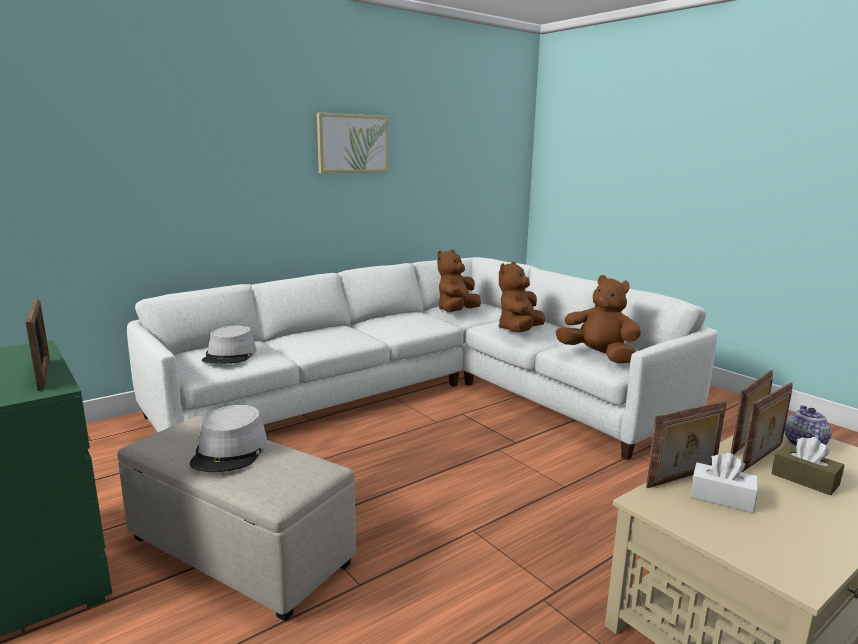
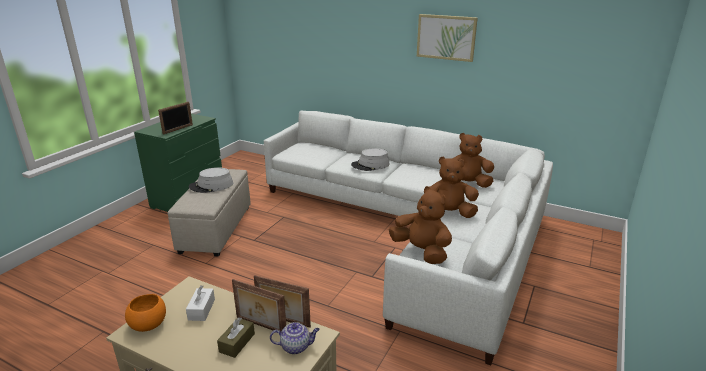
camera: 65 degrees right, 10 degrees up
grey hat [202,325,256,364] -> grey hat moved to [351,148,390,171]
brown plush toy [556,275,641,363] -> brown plush toy turned 60 degrees counterclockwise [389,186,452,264]
picture frame [646,401,727,488] -> none
none -> orange bowl [125,294,166,332]

